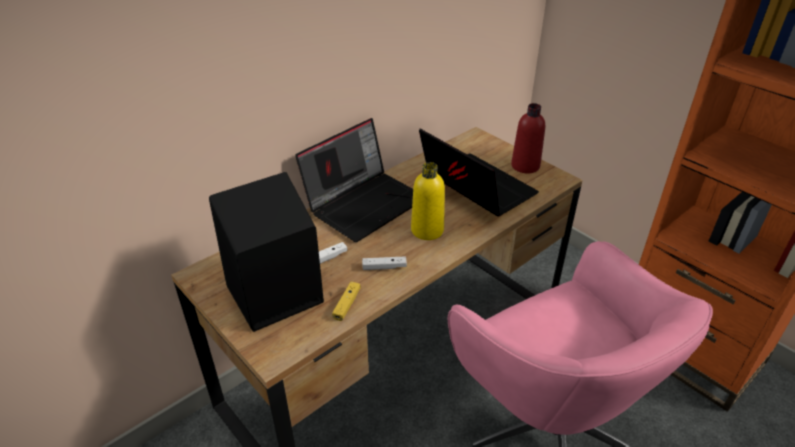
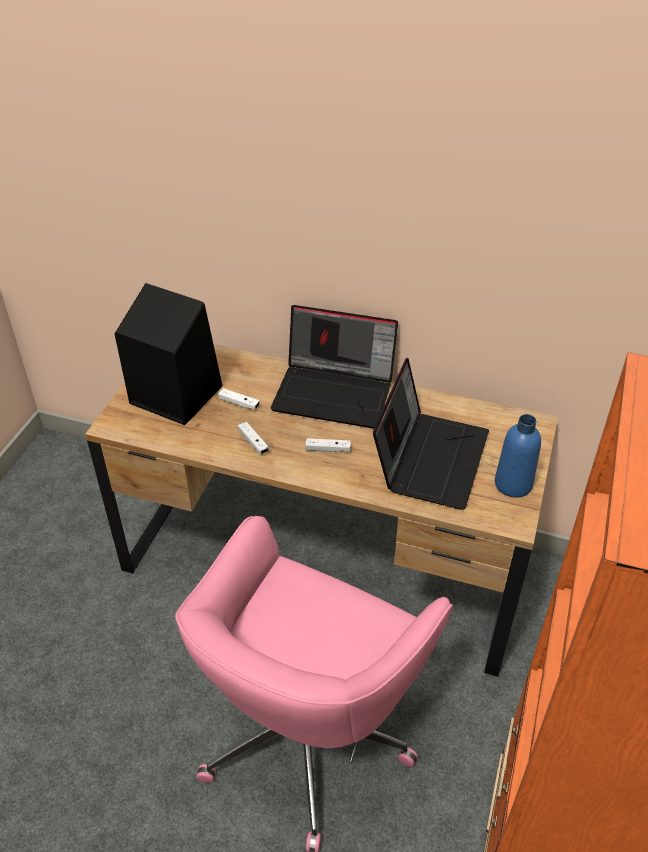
camera: 60 degrees right, 5 degrees up
yellow game controller [332,282,361,321] -> none
yellow bottle [411,162,445,240] -> white game controller [305,438,351,452]
red bottle [511,103,545,173] -> blue bottle [495,414,541,498]

